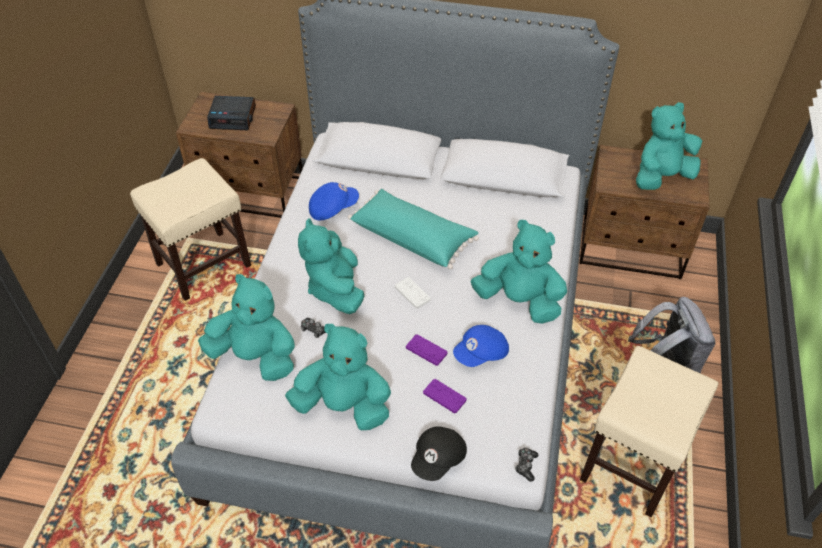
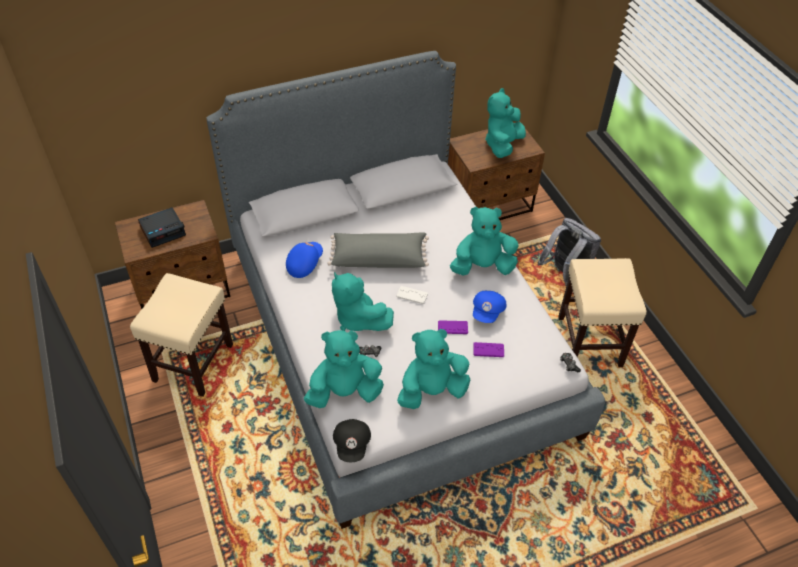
camera: 35 degrees left, 0 degrees up
turquoise pillow [348,189,479,269] -> grey pillow [327,233,429,268]
black cap [411,426,467,481] -> black cap moved to [333,419,371,462]

